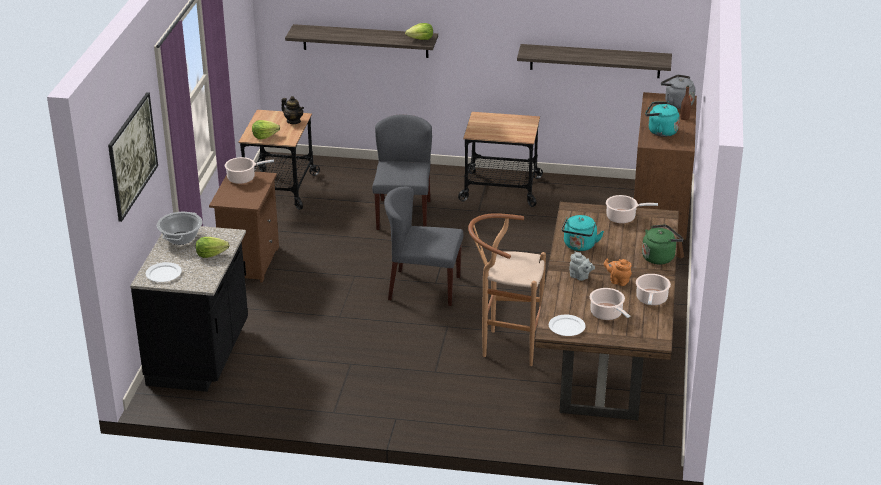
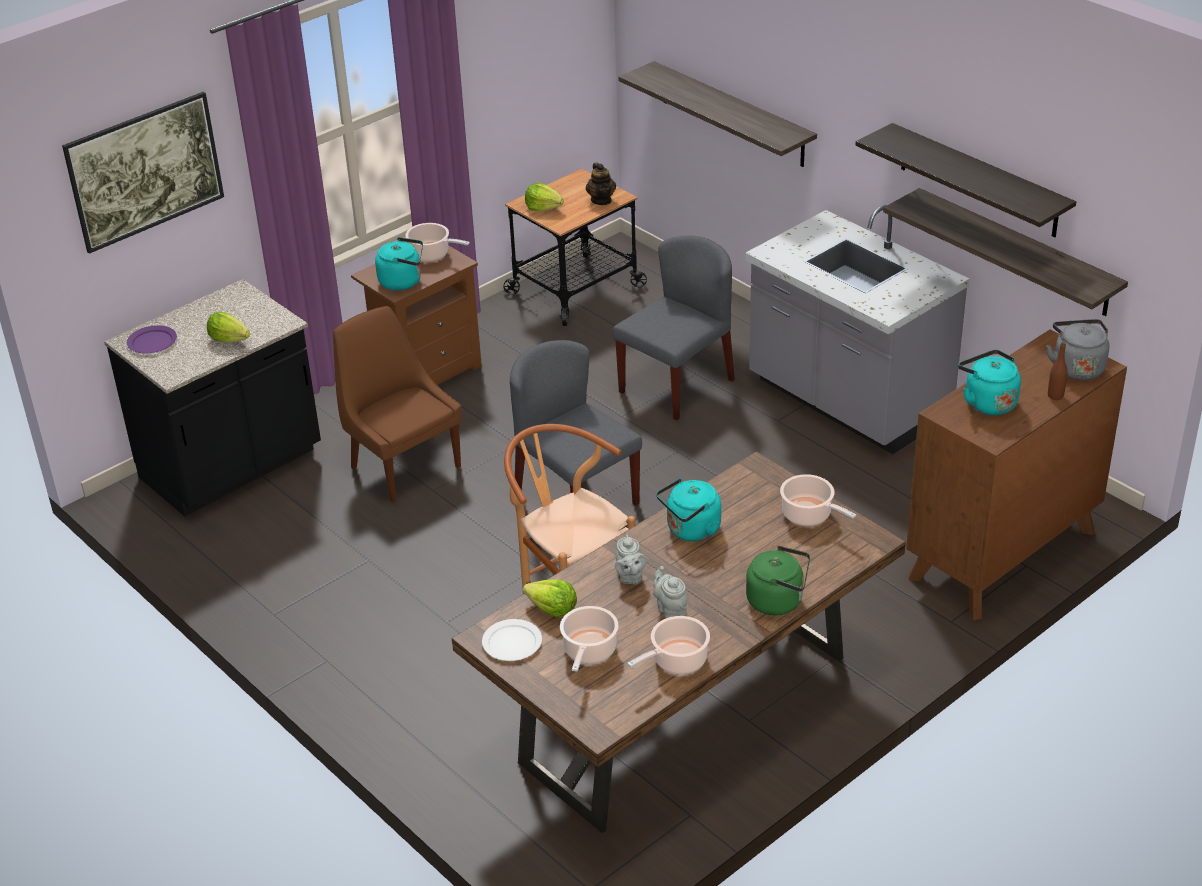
camera: 40 degrees right, 5 degrees up
white plate [146,262,182,282] -> purple plate [127,325,177,353]
cooking pot [157,211,202,245] -> none
lettuce [405,23,433,40] -> lettuce moved to [523,579,577,618]
cart [458,112,543,207] -> grey counter [745,205,969,454]
orange teapot [604,259,632,286] -> grey teapot [653,566,687,619]
none -> brown chair [333,306,462,502]
none -> turquoise kettle [375,237,423,290]
none -> shelf [855,123,1076,237]

